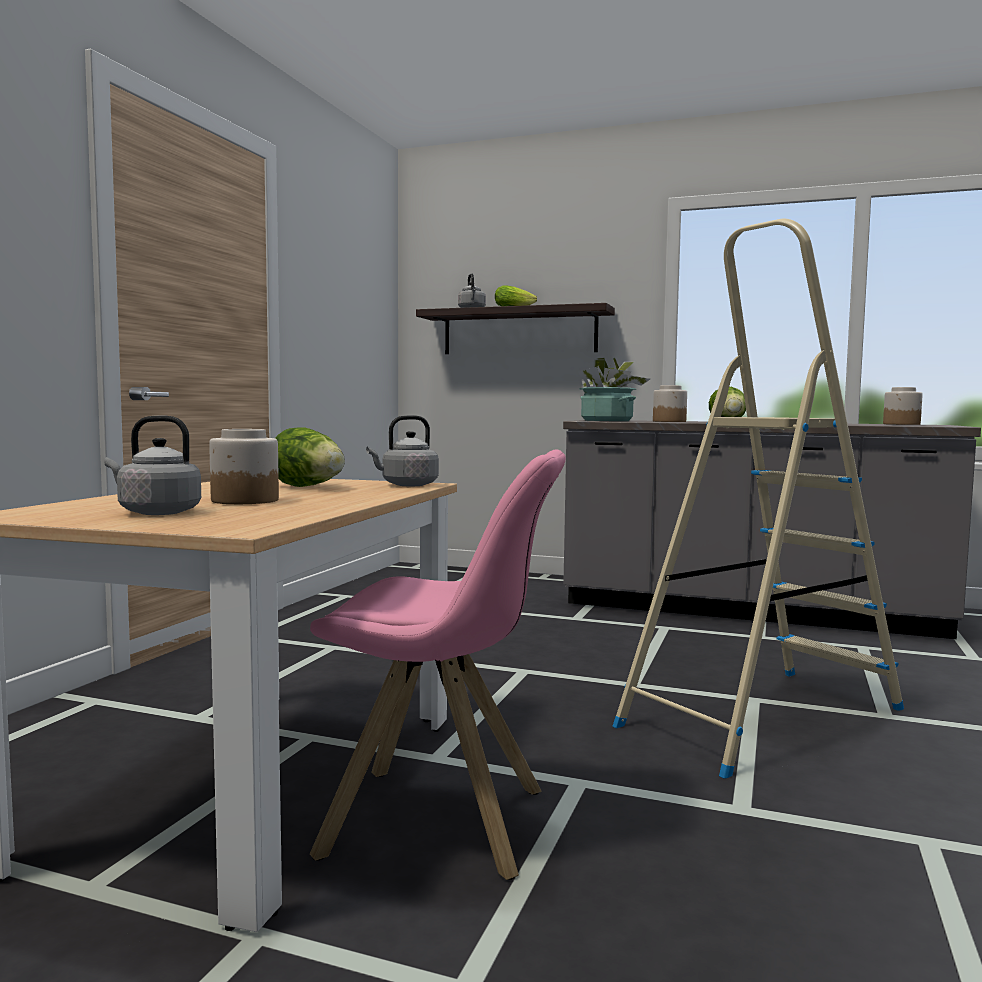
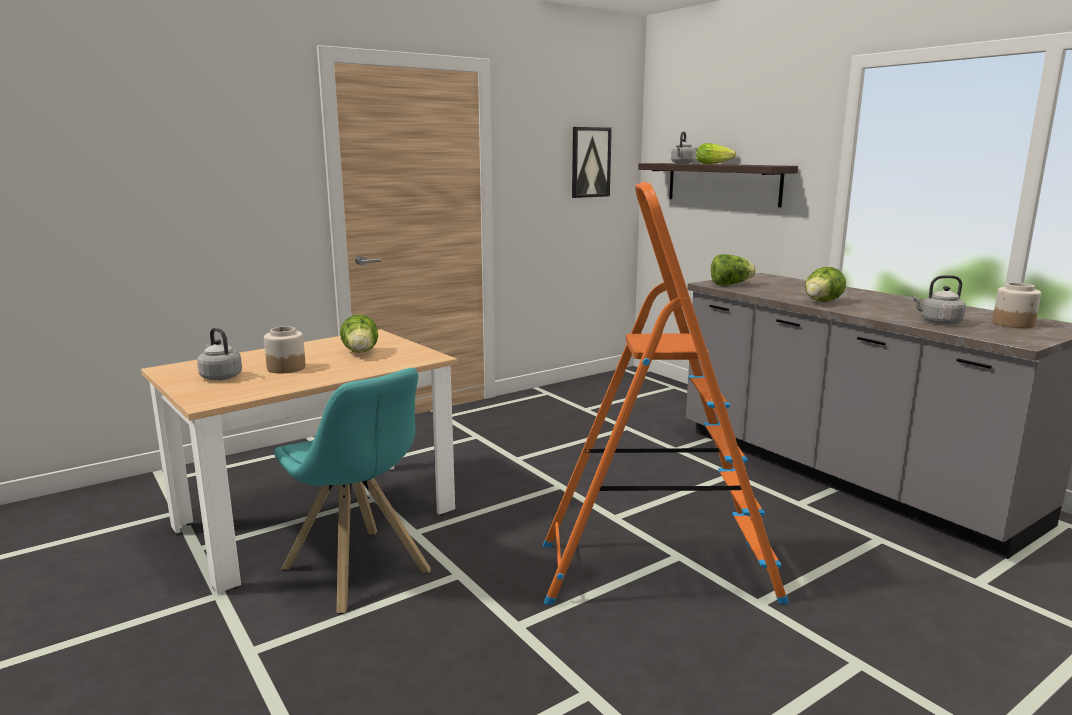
camera: 35 degrees right, 10 degrees up
pink chair [310,450,566,880] -> turquoise chair [274,368,431,614]
grey kettle [366,415,439,486] -> grey kettle moved to [911,275,966,325]
potted plant [577,358,650,421] -> lettuce [711,254,756,285]
beige step ladder [613,219,904,778] -> orange step ladder [543,182,789,605]
jar [653,385,687,422] -> none
none -> picture [572,127,612,198]

